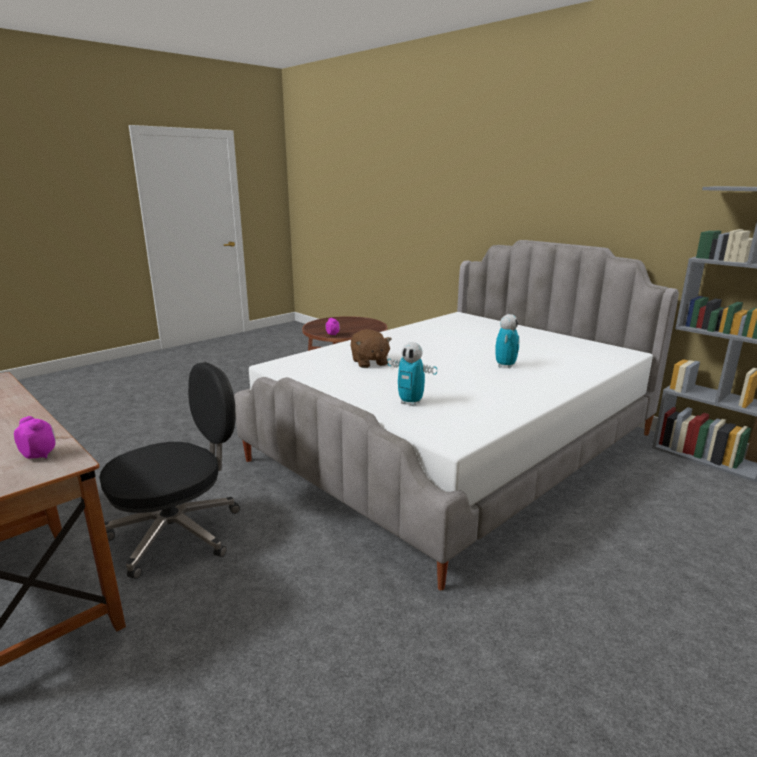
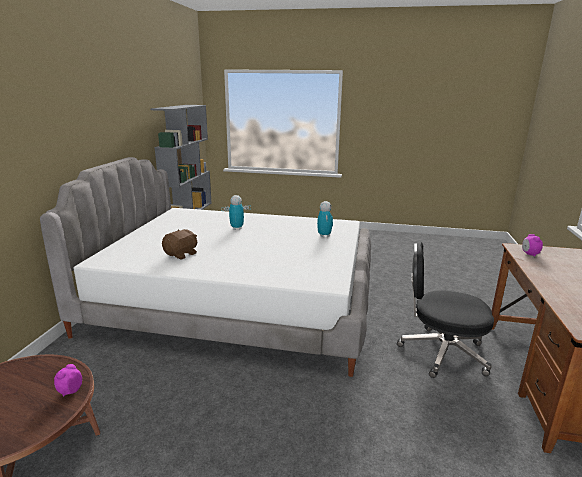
camera: 125 degrees left, 0 degrees up
brown plush toy [350,329,392,368] -> brown plush toy moved to [162,229,197,259]

